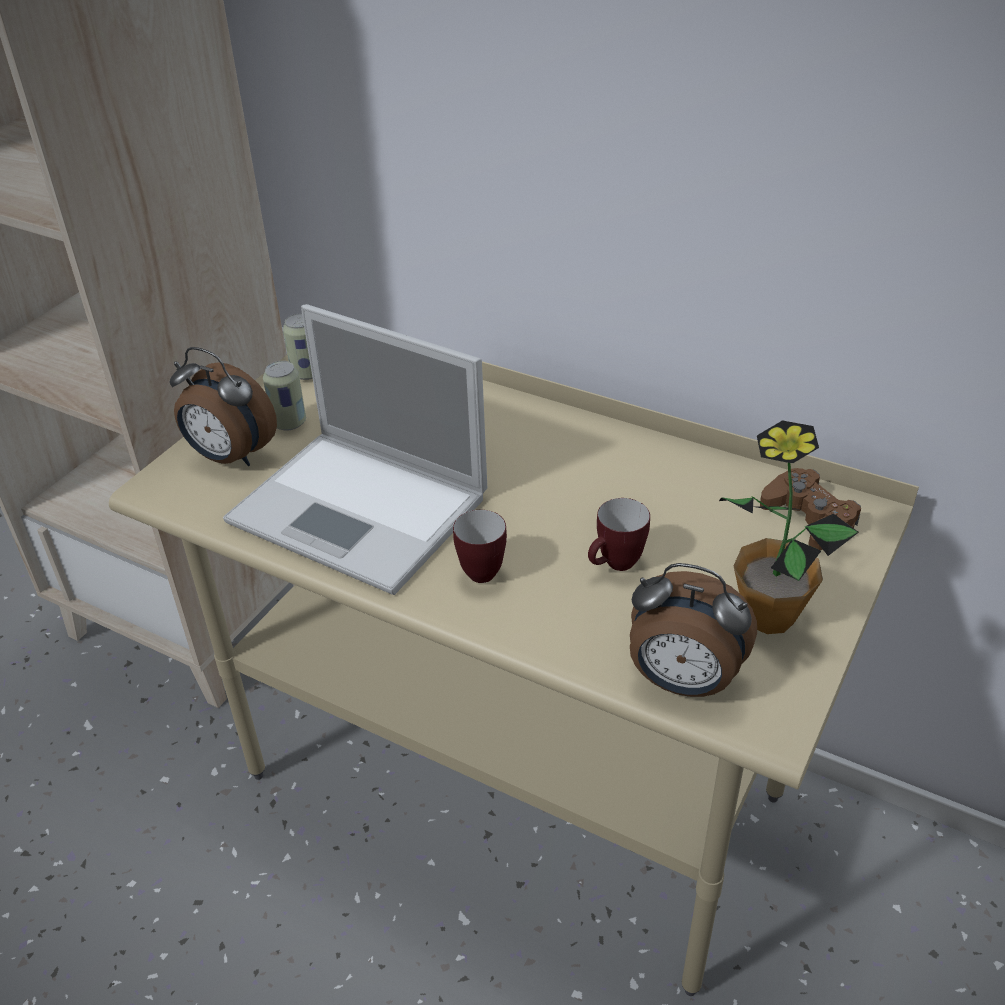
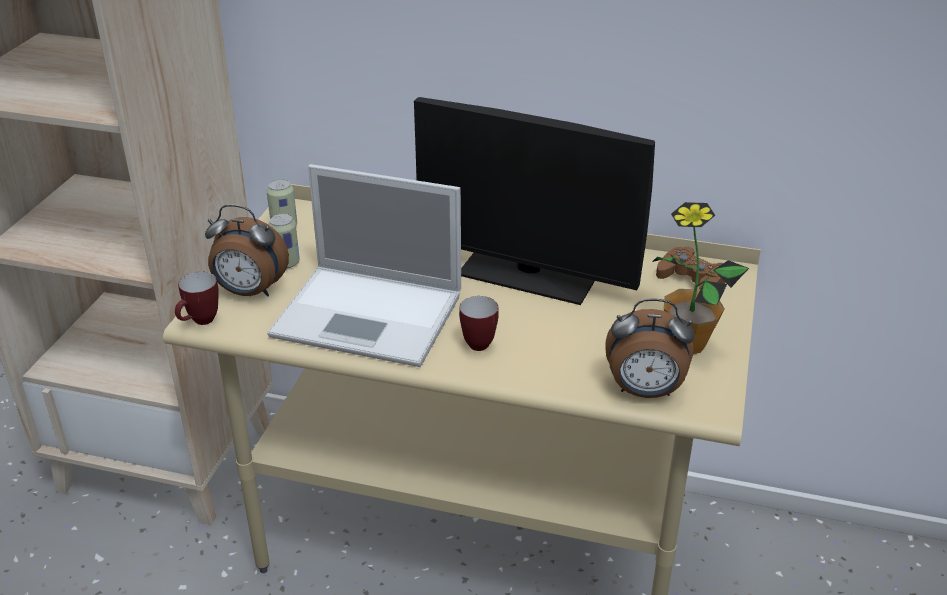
camera: 15 degrees left, 5 degrees down
mug [588,498,650,571] -> mug moved to [175,271,219,325]
none -> monitor [414,97,655,305]

